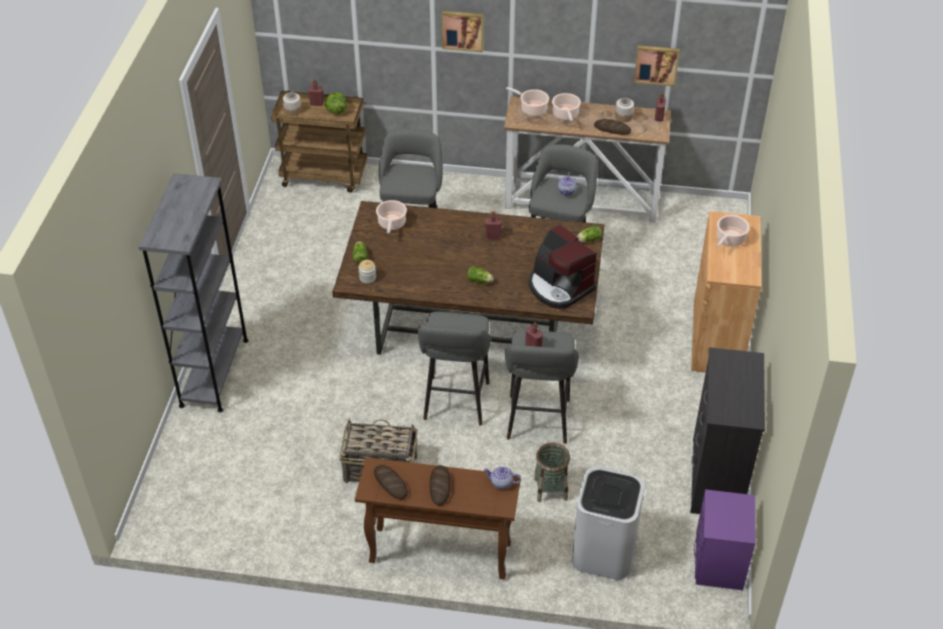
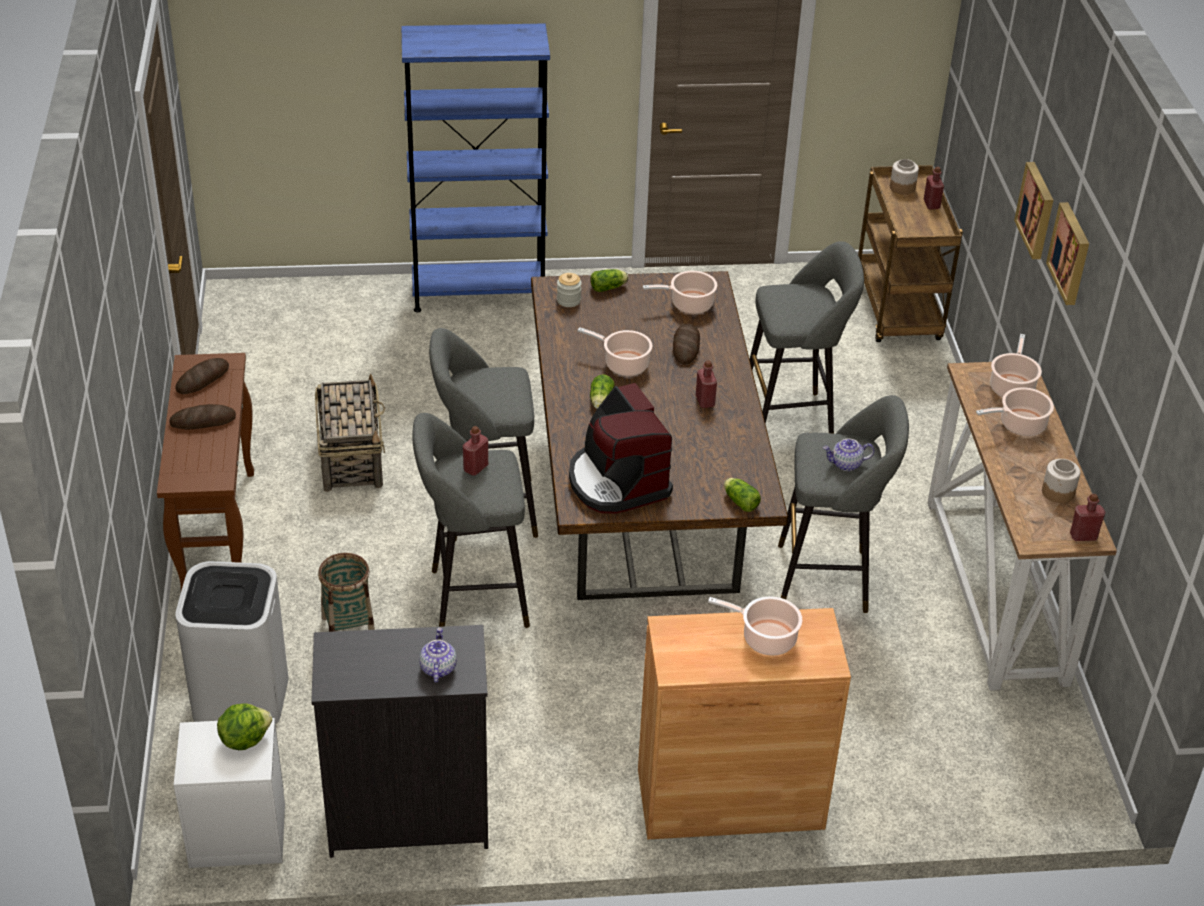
camera: 75 degrees right, 5 degrees down
grey bookcase [139,173,249,413] -> blue bookcase [401,23,550,312]
lettuce [325,92,347,114] -> lettuce moved to [217,703,272,750]
teapot [483,466,521,489] -> teapot moved to [419,628,457,683]
coffee machine [528,225,597,309] -> coffee machine turned 60 degrees counterclockwise [569,383,673,514]
bread [594,119,631,135] -> bread moved to [673,324,700,365]
picture [634,45,680,87] -> picture moved to [1046,202,1089,305]
purple nightstand [694,489,755,590] -> white nightstand [174,718,285,868]
none -> cooking pot [578,327,652,376]

